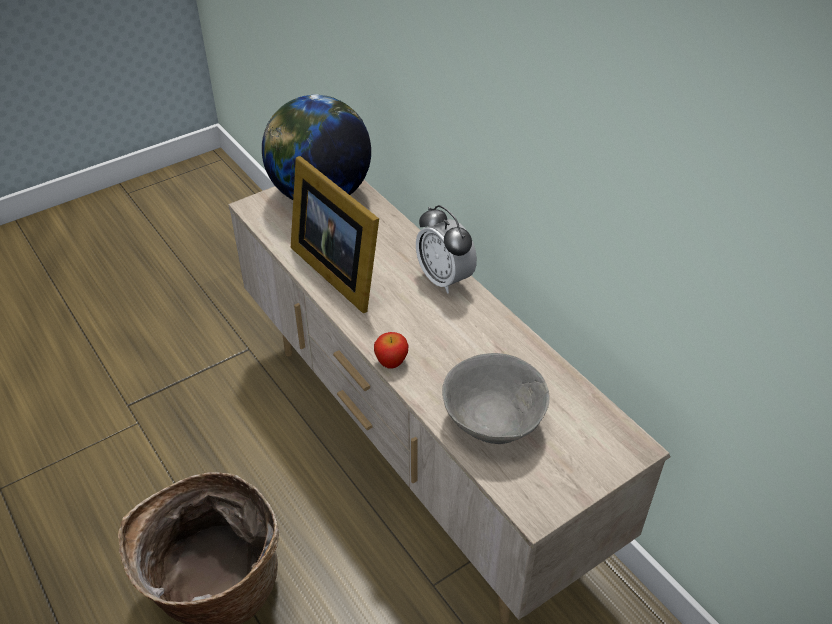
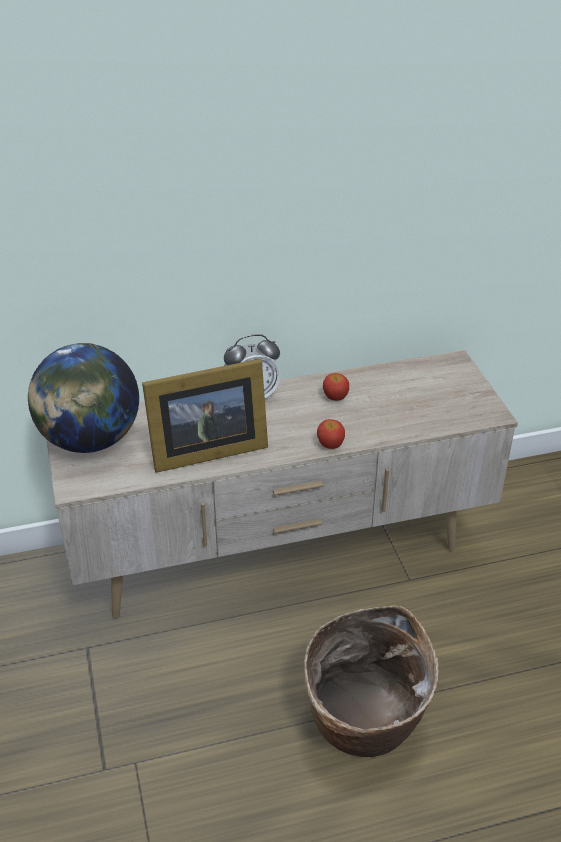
camera: 70 degrees left, 5 degrees down
grey bowl [442,353,550,444] -> none
none -> apple [323,373,349,401]

